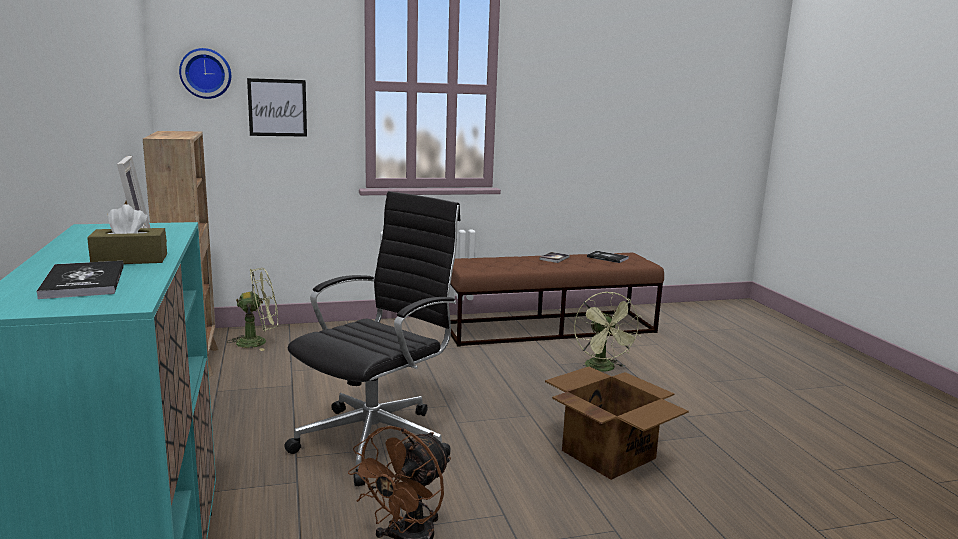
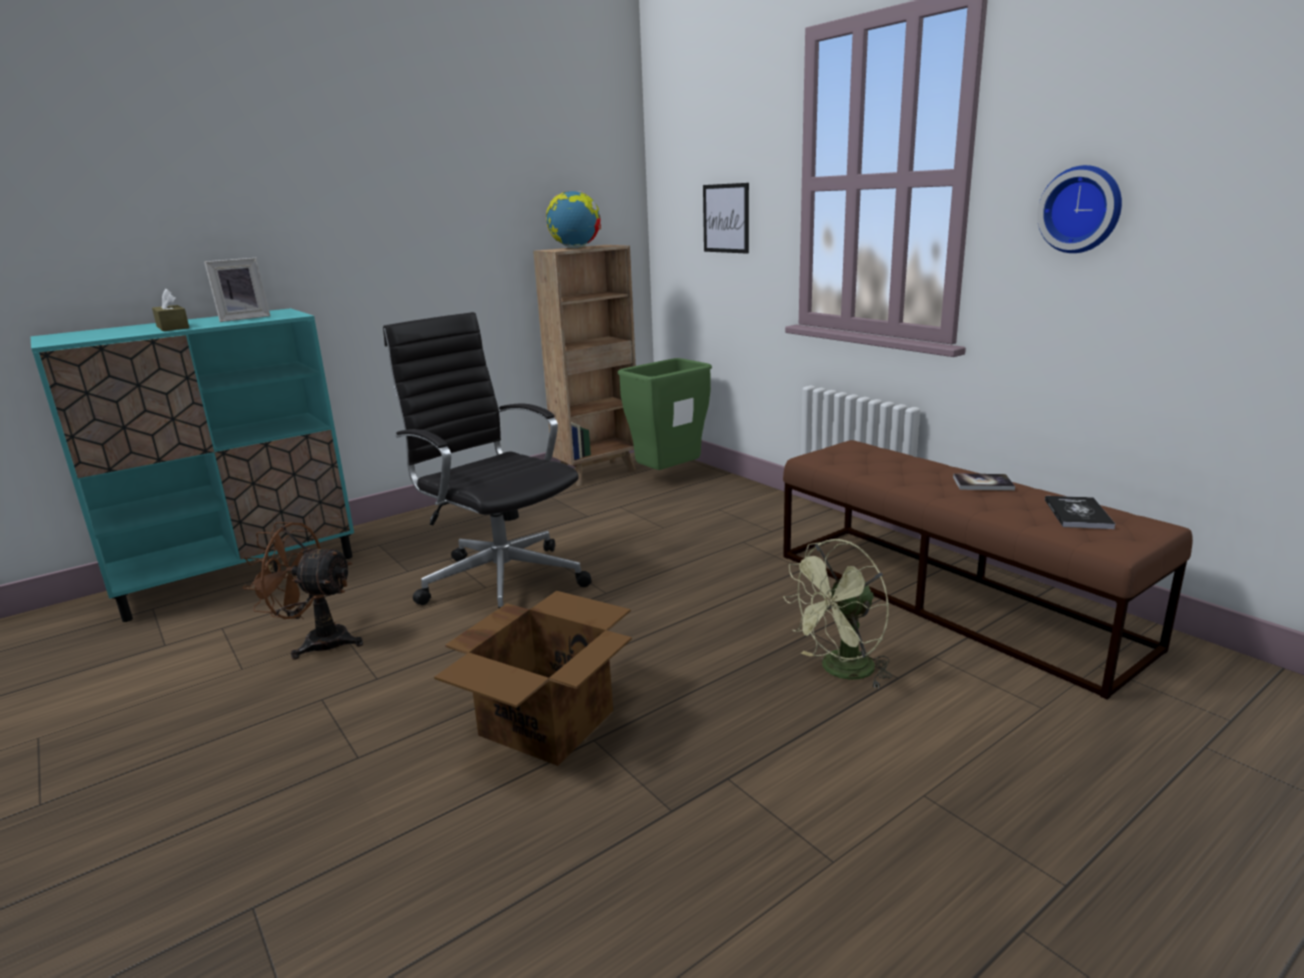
camera: 70 degrees right, 5 degrees up
book [36,261,124,299] -> none
wall clock [179,48,231,99] -> wall clock moved to [1037,165,1122,253]
green fan [227,268,278,351] -> green trash can [618,358,712,470]
black office chair [284,191,460,486] -> black office chair turned 150 degrees counterclockwise [383,312,592,609]
none -> globe [546,191,601,248]

